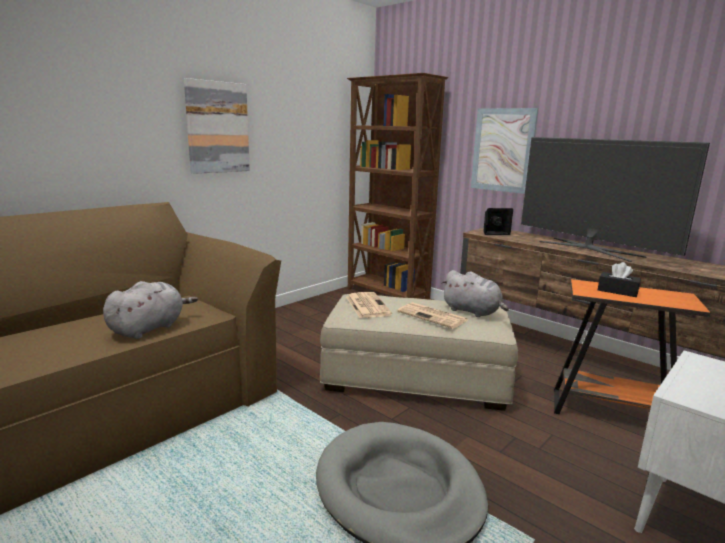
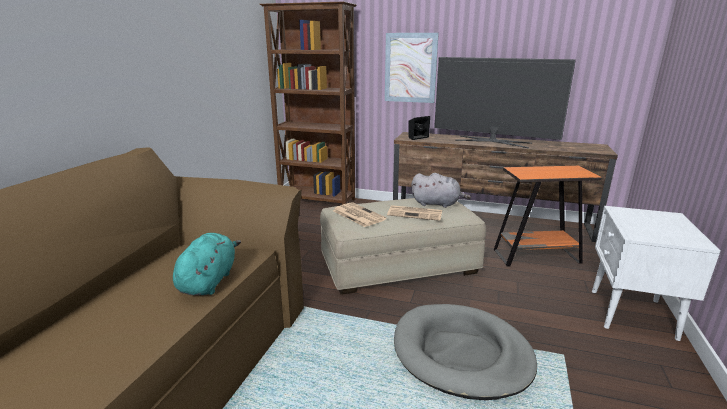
camera: 25 degrees left, 5 degrees up
grey plush toy [103,281,198,339] -> turquoise plush toy [173,233,241,295]
picture [184,78,250,174] -> none
black tissue box [598,262,641,297] -> none

